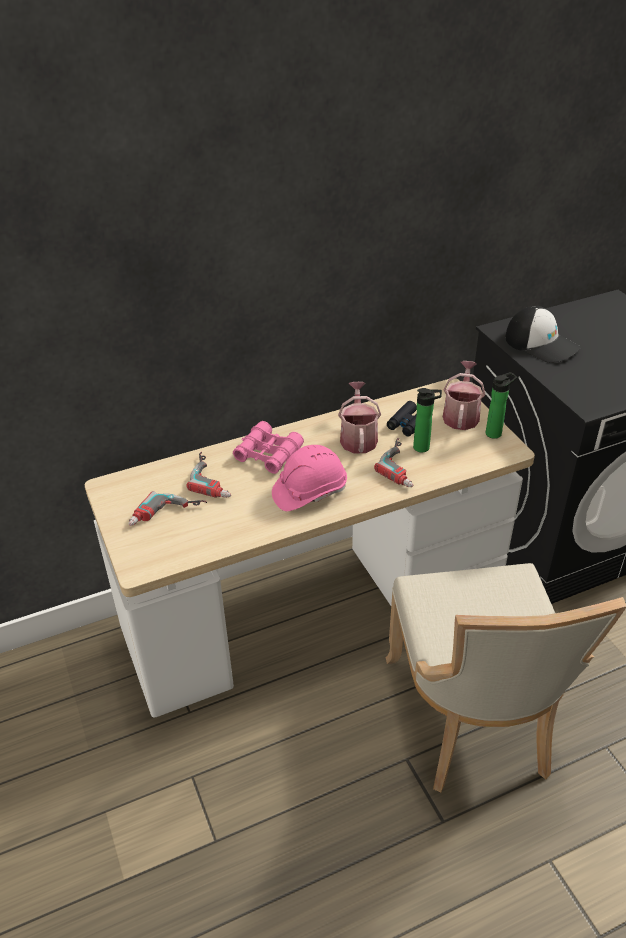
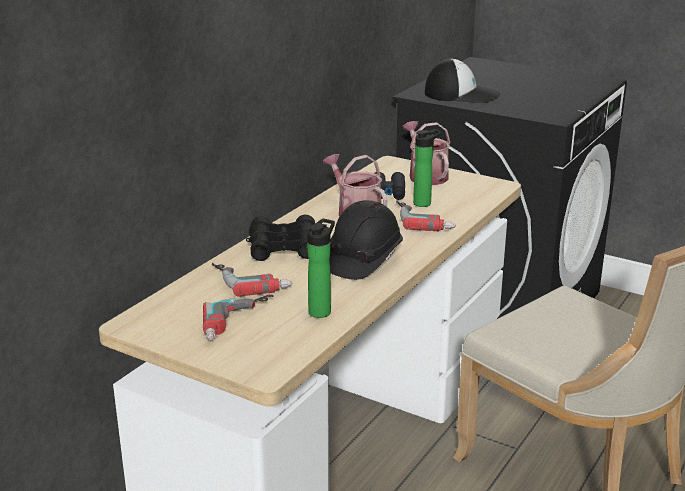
camera: 35 degrees left, 15 degrees down
pink binoculars [233,421,304,474] -> black binoculars [246,215,315,261]
pink hard hat [272,445,347,511] -> black hard hat [330,200,403,280]
bottle [486,372,517,439] -> bottle moved to [307,219,335,318]

